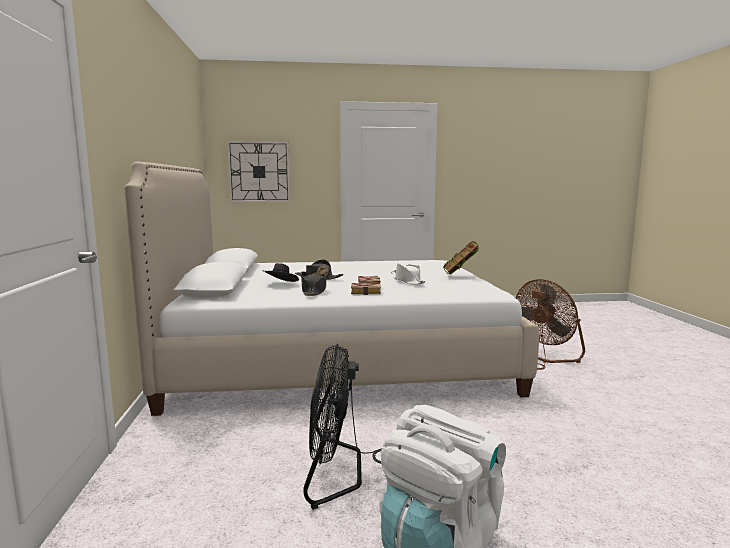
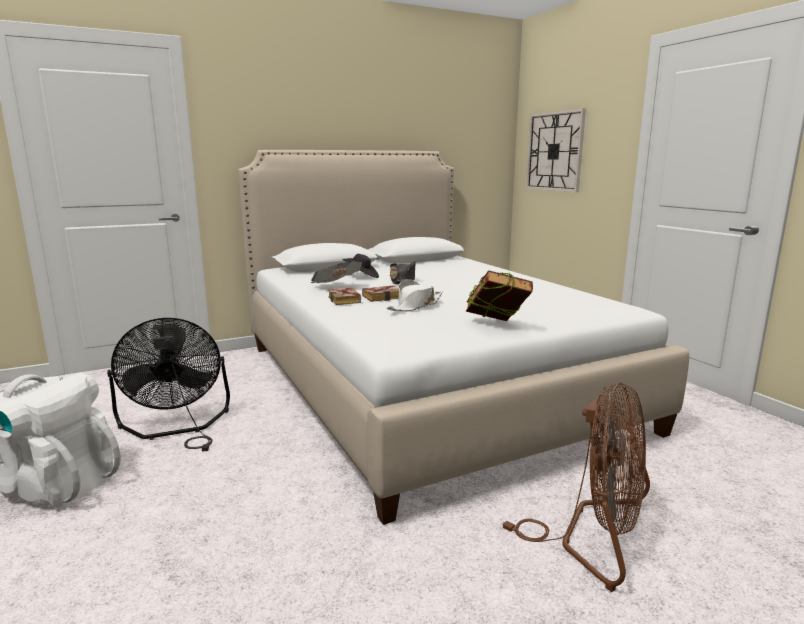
camera: 70 degrees right, 5 degrees up
black hat [301,271,327,296] -> newspaper [310,260,362,283]

